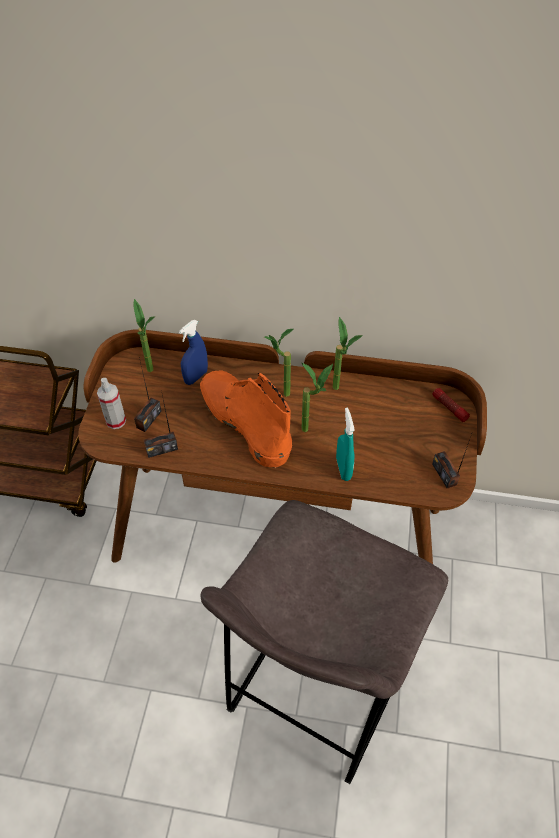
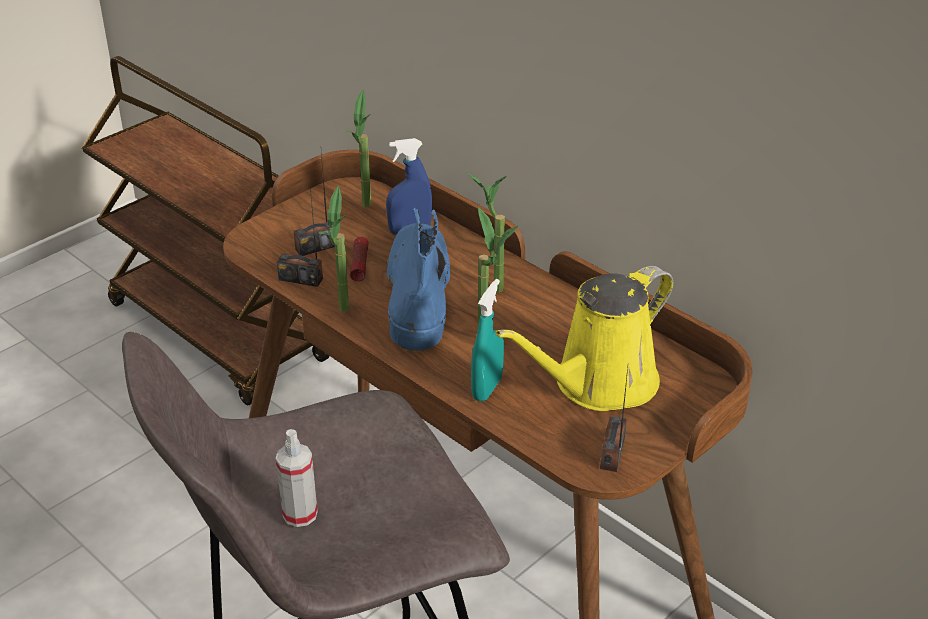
camera: 35 degrees right, 15 degrees down
spray bottle [97,378,126,429] -> spray bottle moved to [276,429,318,527]
orange boot [200,370,292,468] -> blue boot [386,208,450,351]
potted plant [333,317,363,390] -> potted plant moved to [319,185,349,312]
flashlight [433,388,470,422] -> flashlight moved to [350,237,368,281]
none -> yellow watering can [495,266,674,411]

